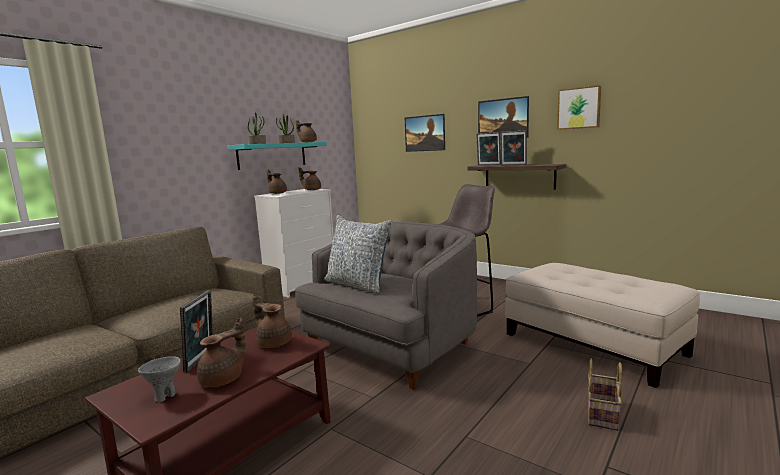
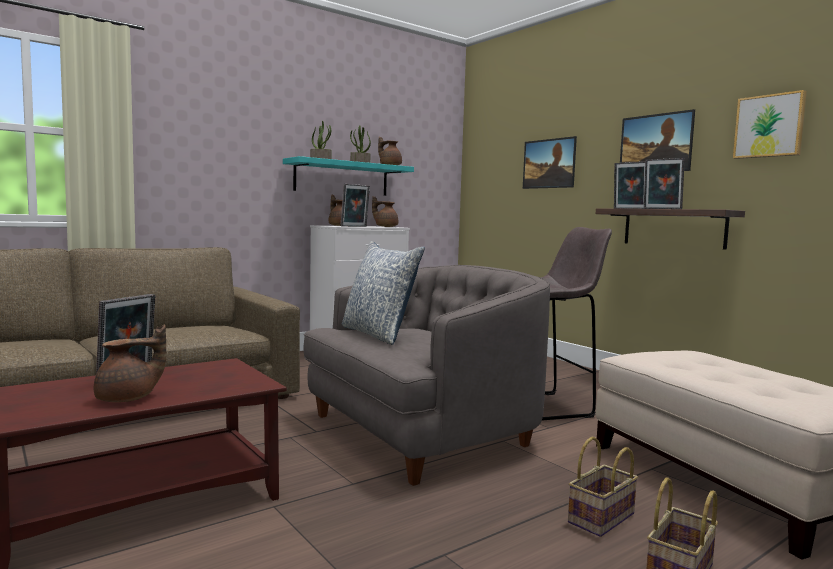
camera: 15 degrees right, 5 degrees down
grey bowl [138,356,181,402] -> none
brown teapot [252,294,292,348] -> none
none -> picture frame [341,184,370,227]
none -> basket [568,437,638,537]

